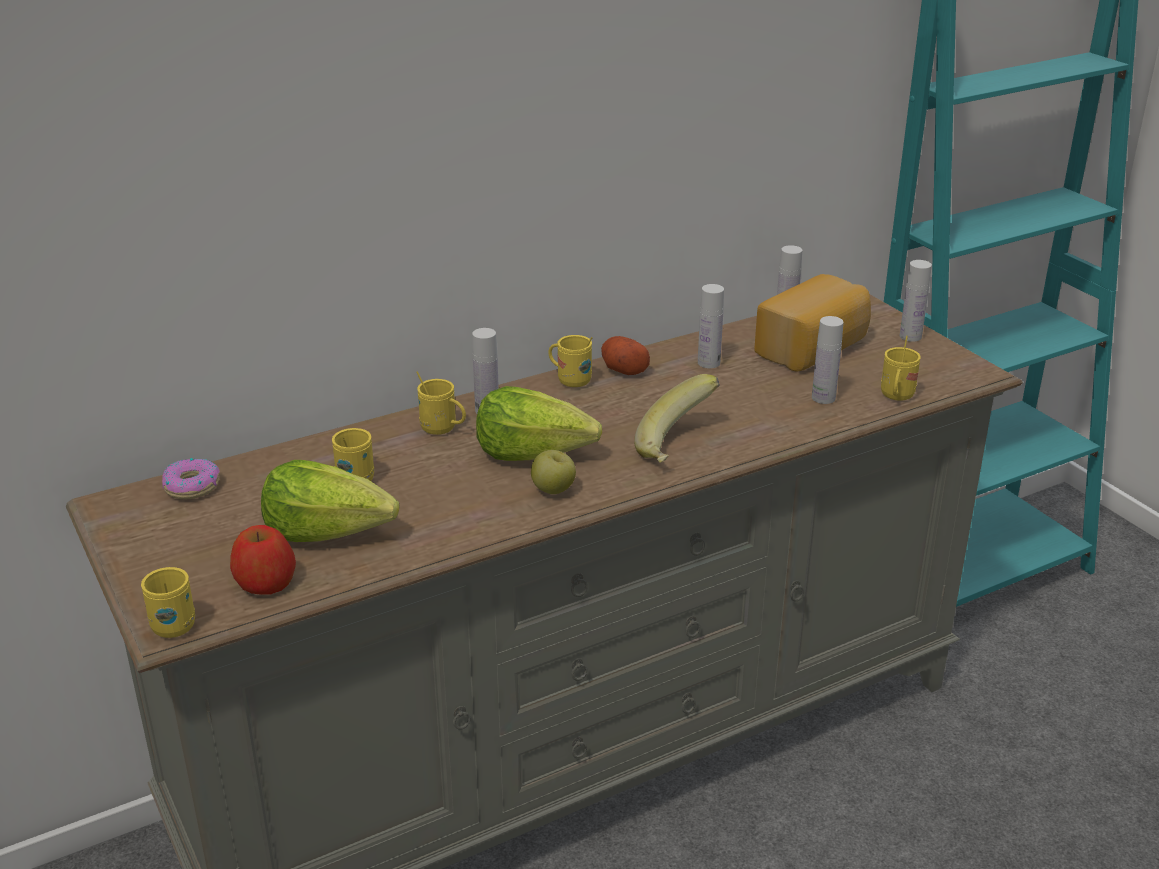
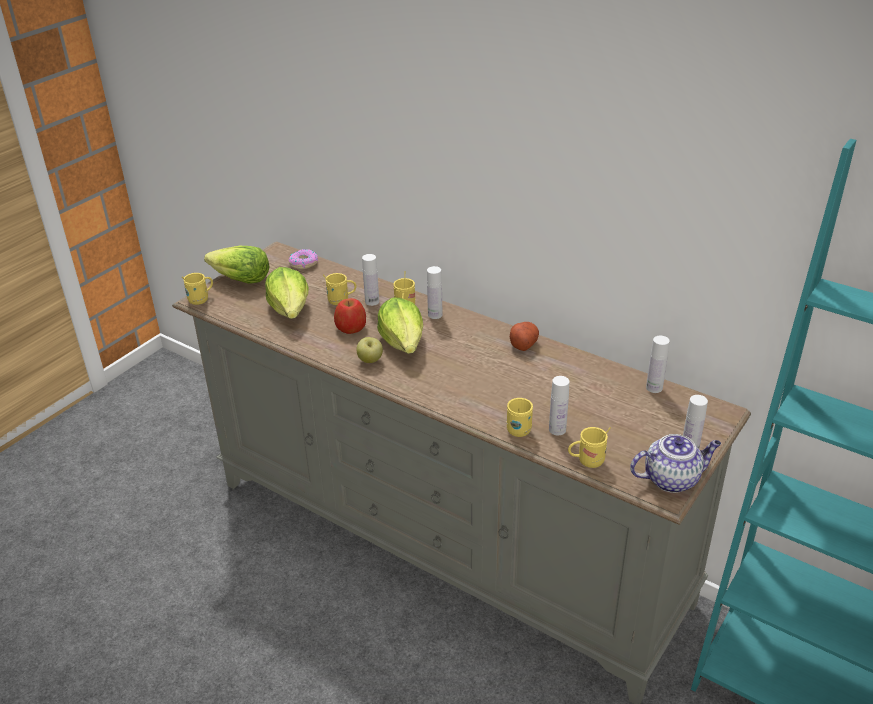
camera: 65 degrees right, 5 degrees up
apple [230,525,296,594] -> apple moved to [334,298,366,334]
yellow mug [549,335,592,387] -> yellow mug moved to [507,398,533,437]
banana [634,374,720,463] -> none
white bottle [698,284,724,368] -> white bottle moved to [362,254,379,306]
bread [754,274,871,372] -> none
none -> lettuce [204,246,270,284]
none -> teapot [630,434,721,493]

